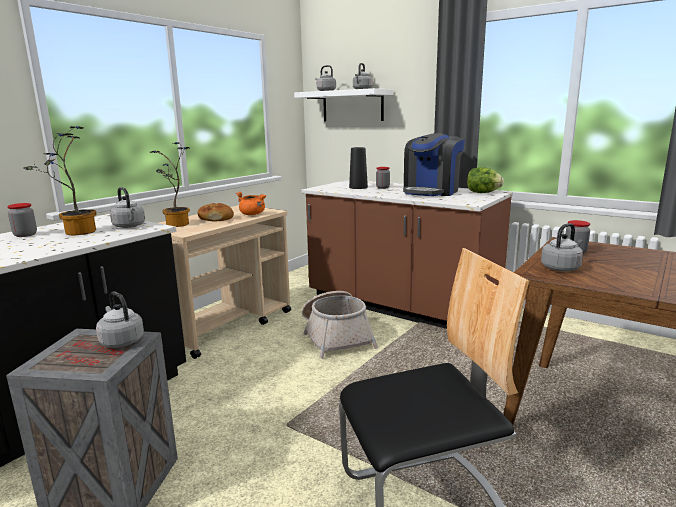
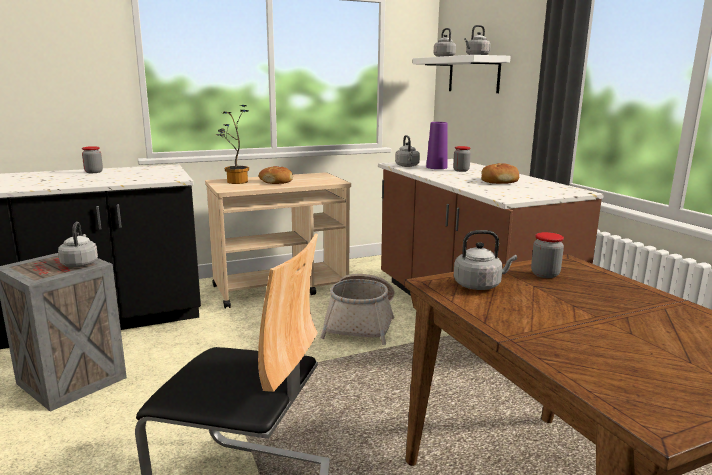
camera: 30 degrees right, 0 degrees up
potted plant [23,126,96,235] -> none
grey kettle [110,187,145,228] -> grey kettle moved to [395,135,420,167]
orange cooking pot [235,192,266,215] -> none
black vase [349,147,368,189] -> purple vase [426,122,448,169]
coffee machine [403,133,465,196] -> bread [481,163,519,184]
lettuce [467,167,504,193] -> none

